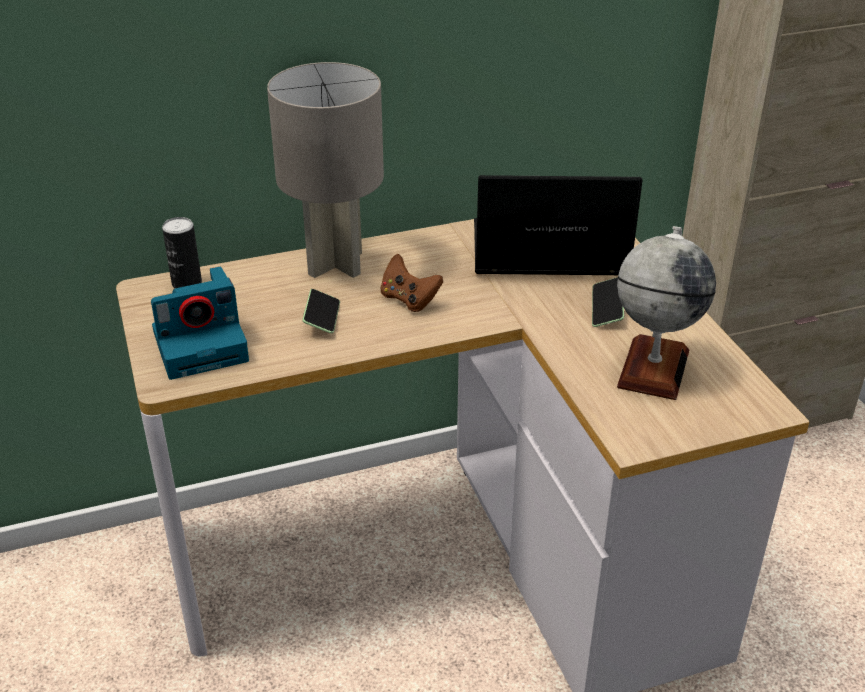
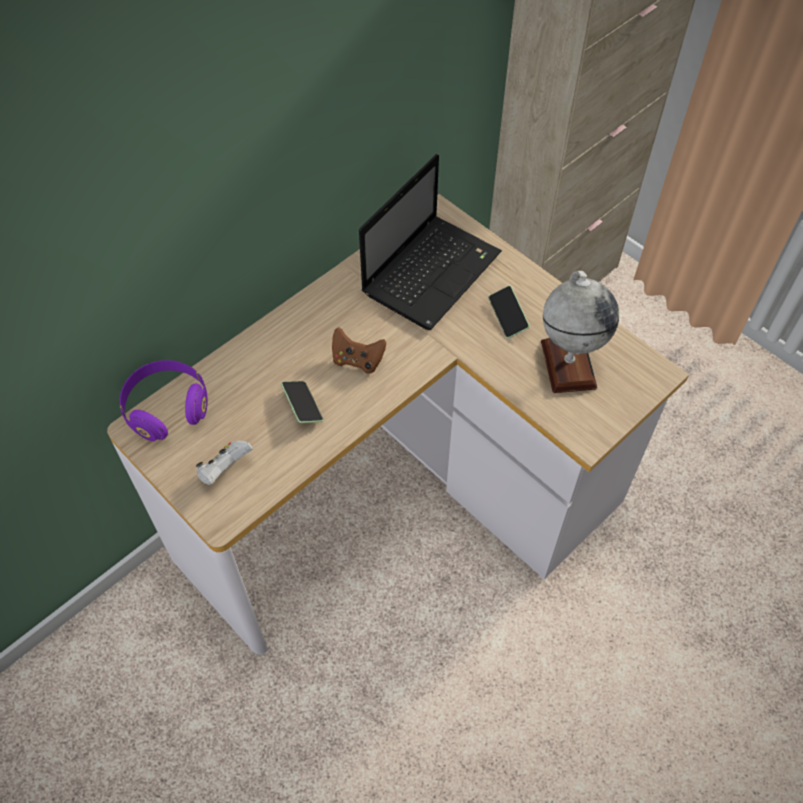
camera: 25 degrees left, 20 degrees up
camera [151,267,249,380] -> white game controller [196,441,252,485]
can [162,217,202,288] -> purple headphones [120,360,208,441]
grey table lamp [267,62,384,278] -> none
laptop [474,175,643,275] -> laptop turned 150 degrees clockwise [359,154,502,330]

